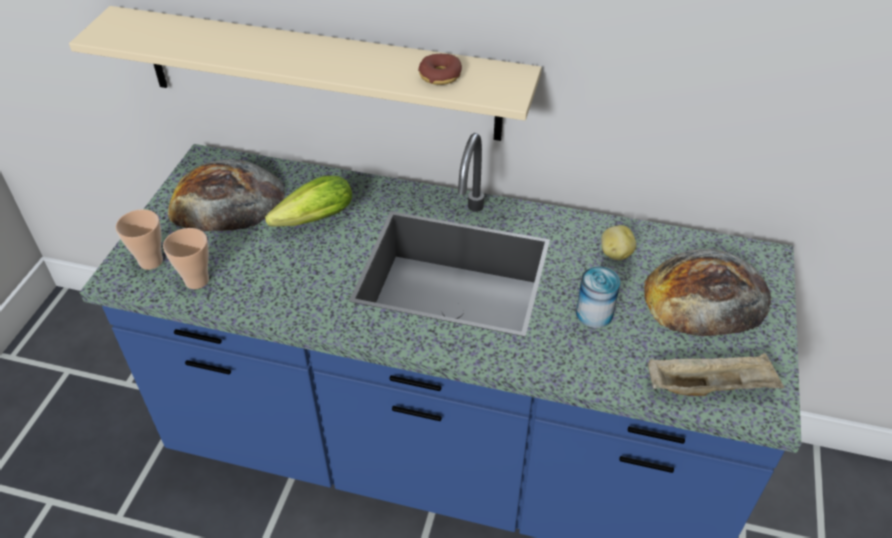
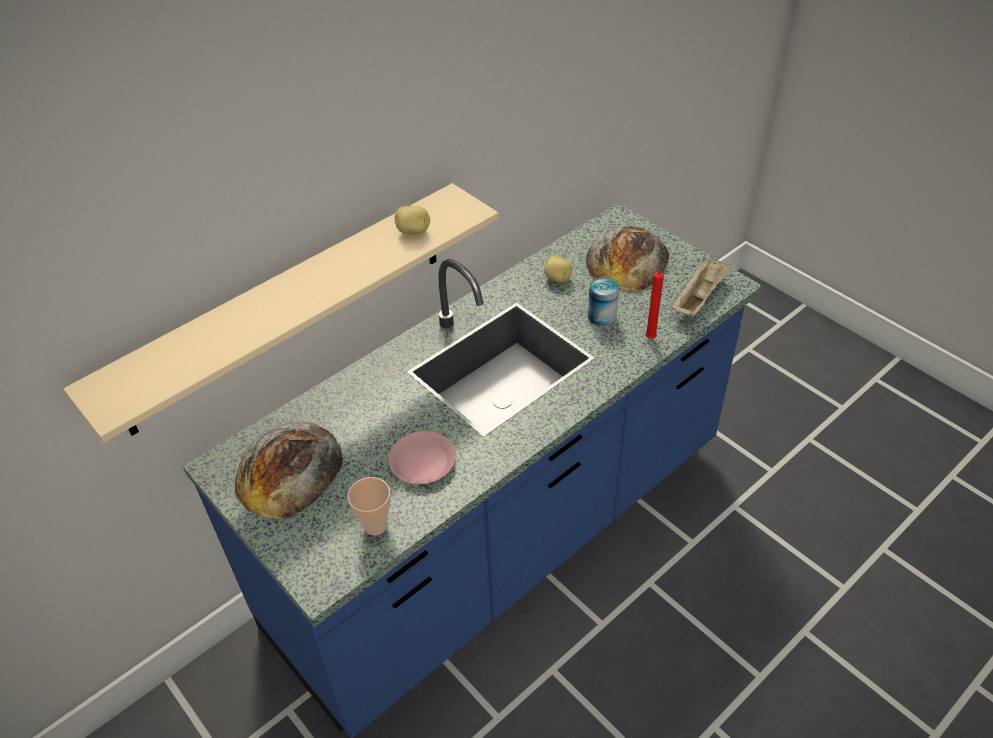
camera: 55 degrees left, 0 degrees up
cup [115,209,163,270] -> none
lettuce [265,176,352,227] -> none
donut [418,54,462,85] -> potato [395,206,430,235]
none -> pink plate [389,431,456,484]
none -> red candle [645,272,664,339]

